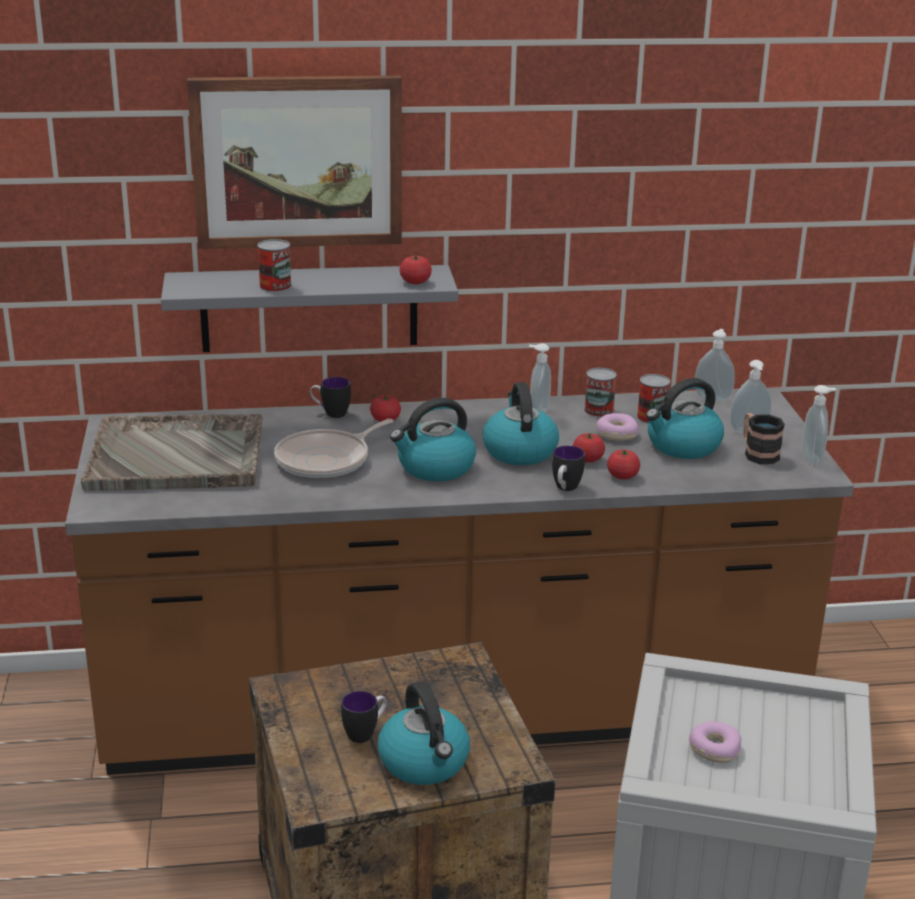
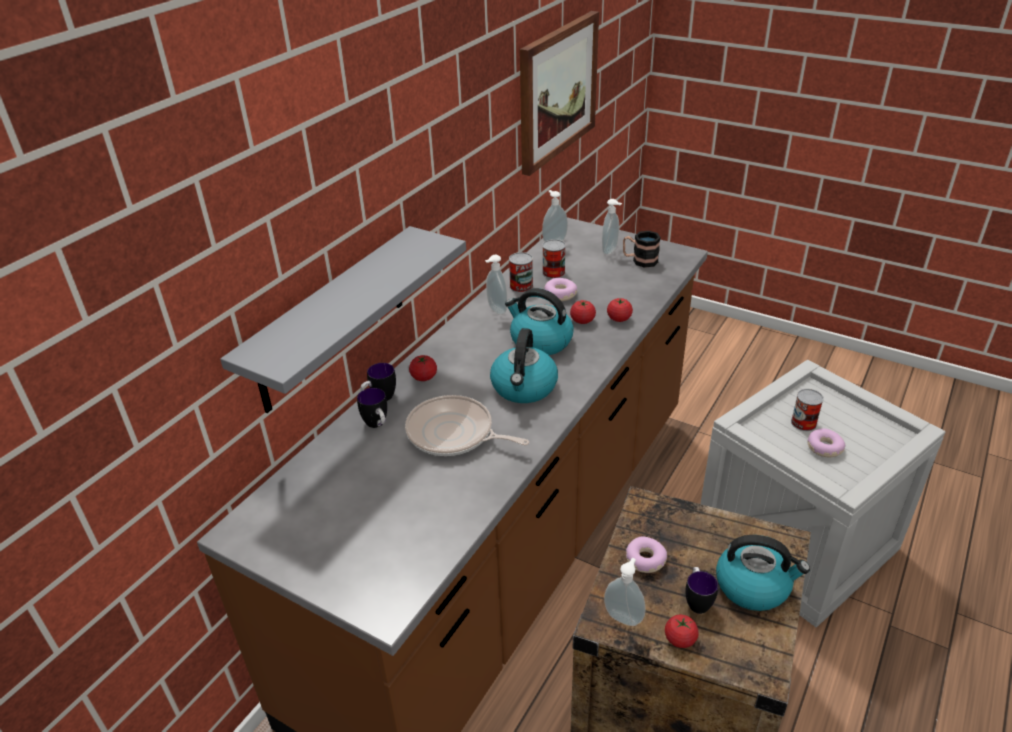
camera: 50 degrees left, 10 degrees up
grey tray [81,414,263,491] -> none
picture [187,75,402,249] -> picture moved to [520,11,599,176]
can [257,239,291,292] -> can moved to [791,389,824,431]
frying pan [274,419,394,479] -> frying pan turned 120 degrees clockwise [405,395,529,456]
tomato [400,255,432,284] -> tomato moved to [665,615,699,648]
mug [552,446,585,491] -> mug moved to [357,388,387,428]
kettle [646,378,724,459] -> none
soap dispenser [802,385,836,465] -> soap dispenser moved to [604,558,646,626]
none -> donut [626,536,667,573]

